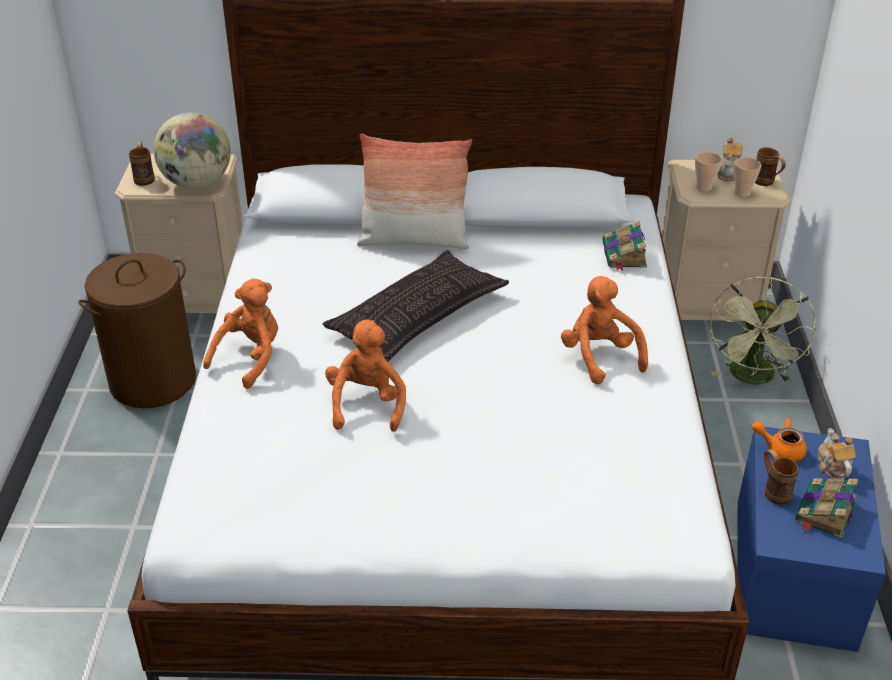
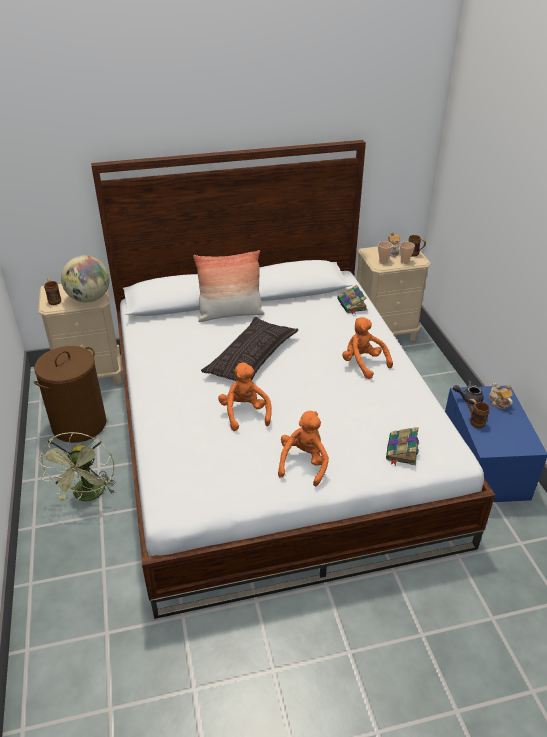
camera: 15 degrees left, 0 degrees up
orange plush toy [203,279,278,389] -> orange plush toy moved to [278,411,329,487]
green fan [709,277,817,385] -> green fan moved to [38,432,116,501]
orange teapot [752,418,807,462] -> grey teapot [453,381,484,404]
book [795,479,859,538] -> book moved to [386,427,419,465]

